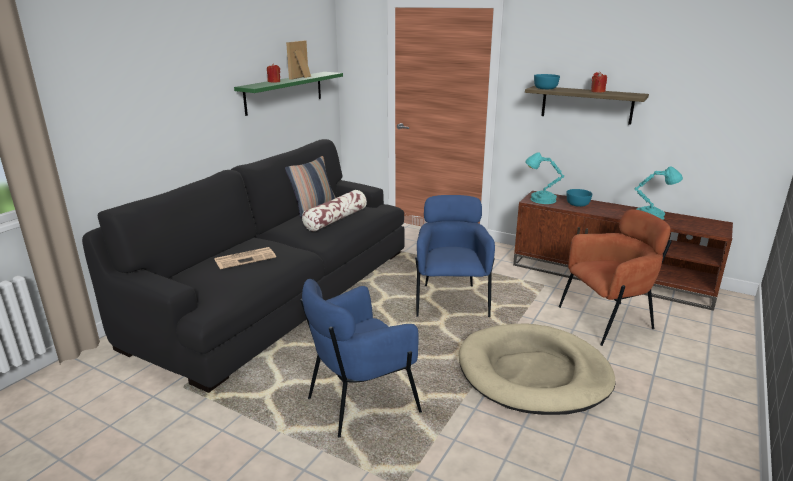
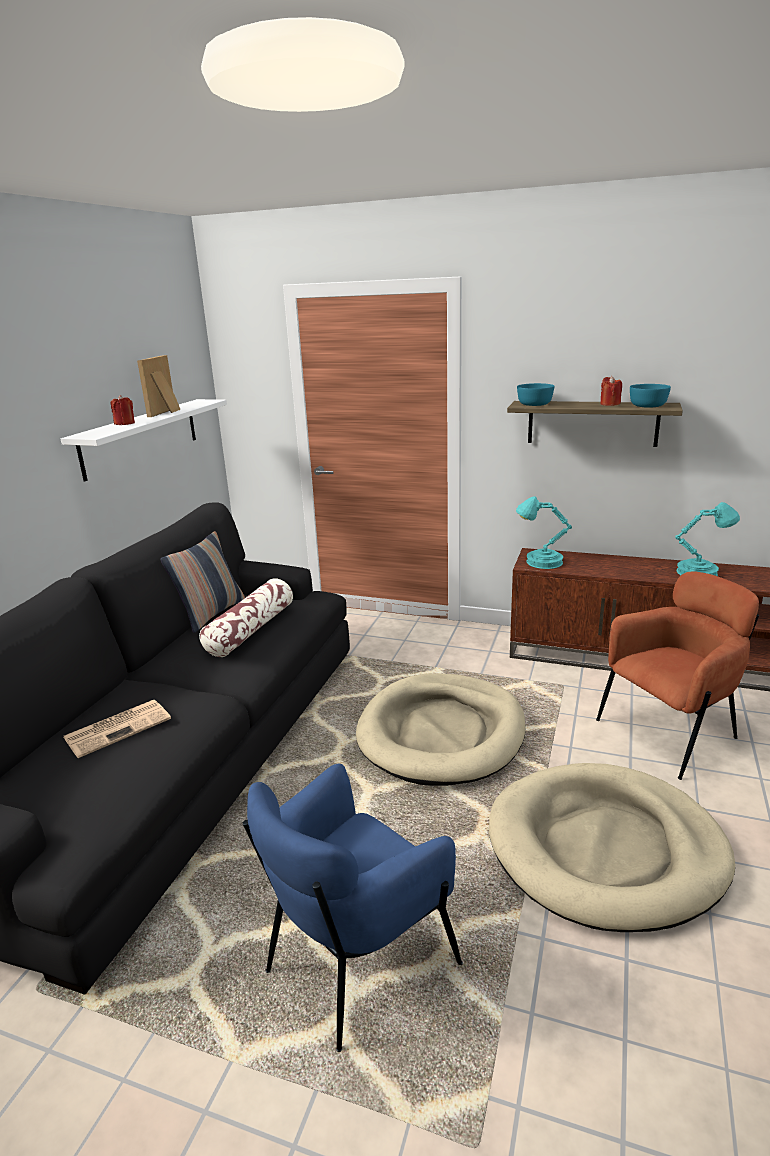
camera: 10 degrees left, 0 degrees up
green shelf [234,72,343,116] -> white shelf [61,399,227,482]
blue armchair [415,195,495,317] -> beige dog bed [356,673,526,786]
turquoise bowl [566,189,592,207] -> turquoise bowl moved to [630,384,671,408]

